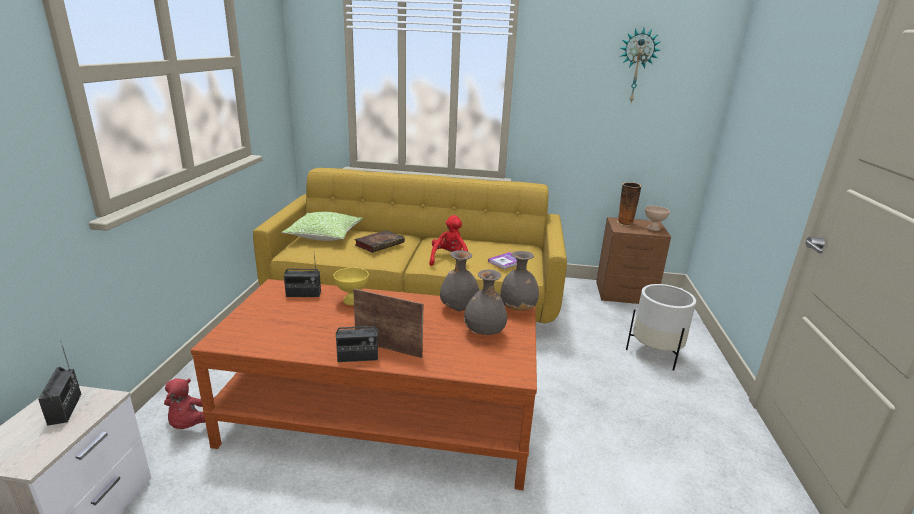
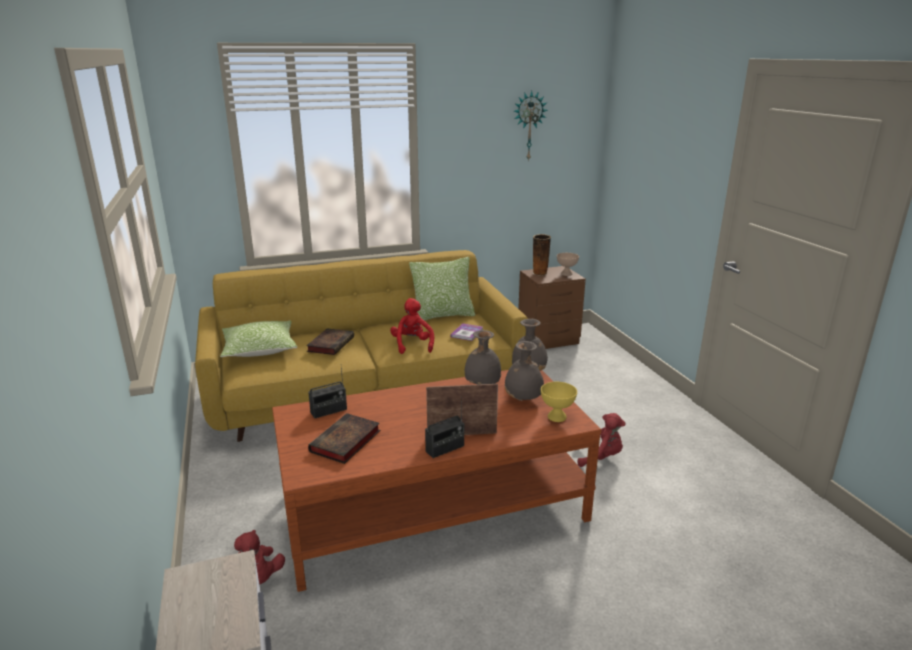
camera: 25 degrees left, 0 degrees up
radio [38,341,81,426] -> none
yellow bowl [333,267,369,306] -> yellow bowl moved to [541,382,577,422]
white planter [626,284,696,371] -> none
none -> book [308,413,380,464]
none -> pillow [409,257,475,321]
none -> red plush toy [577,413,625,467]

